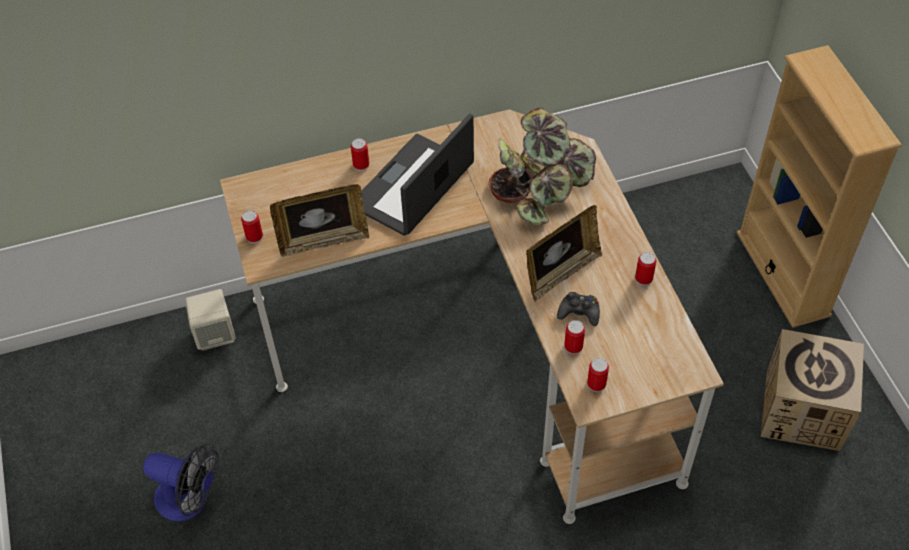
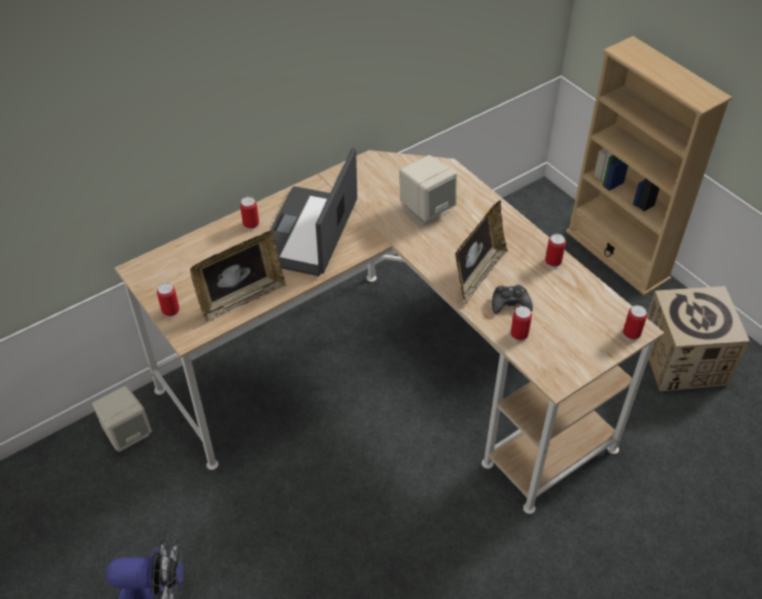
camera: 20 degrees left, 5 degrees down
potted plant [488,107,596,225] -> beige speaker [399,155,457,226]
can [587,358,609,392] -> can moved to [623,305,647,341]

